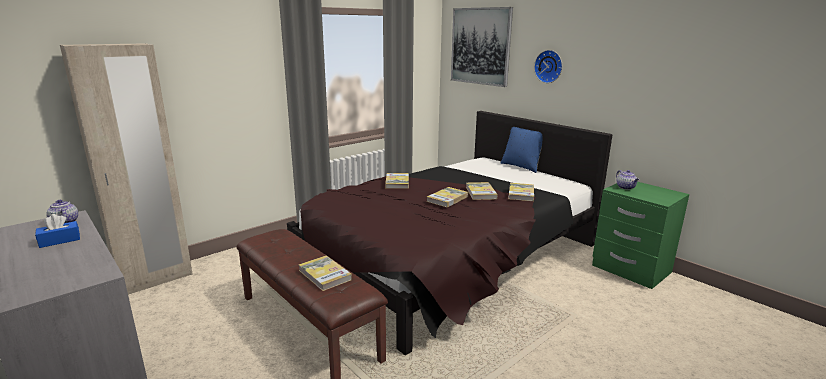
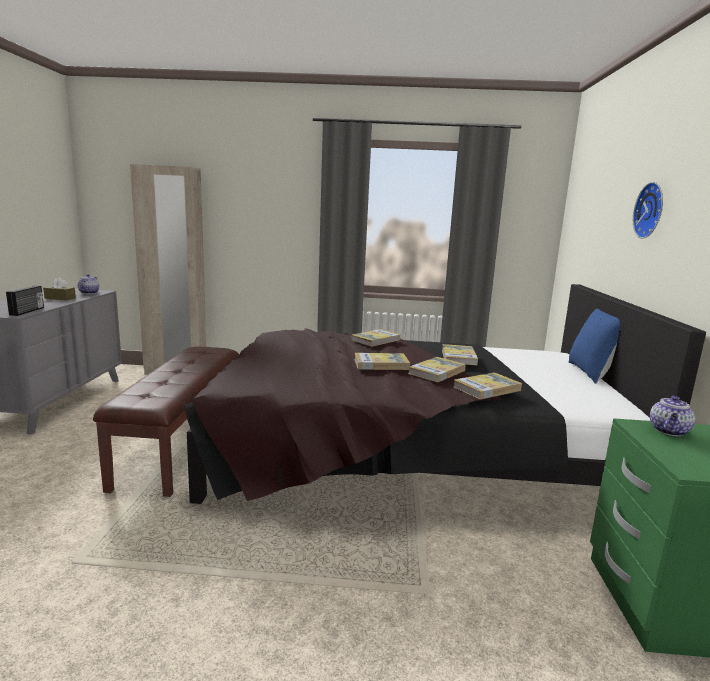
camera: 45 degrees right, 5 degrees down
blue tissue box [35,214,80,248] -> brown tissue box [43,277,76,300]
book [299,256,352,291] -> book moved to [442,344,478,365]
picture [451,7,513,87] -> none
none -> radio [6,286,44,316]

